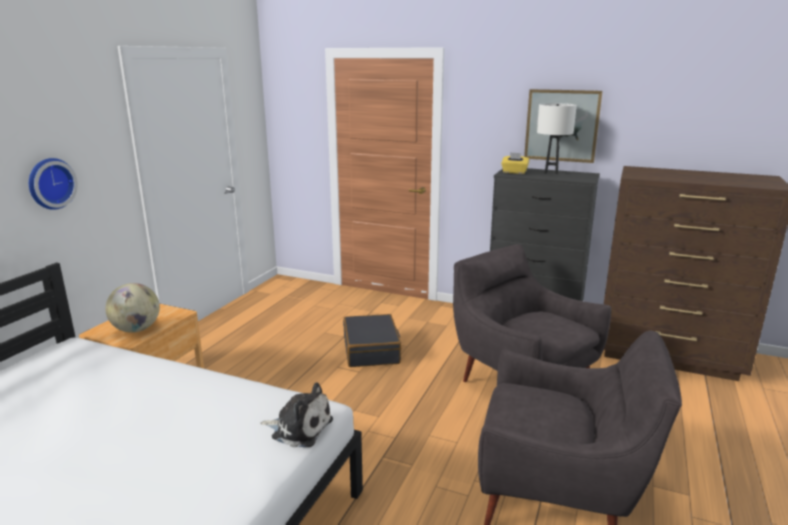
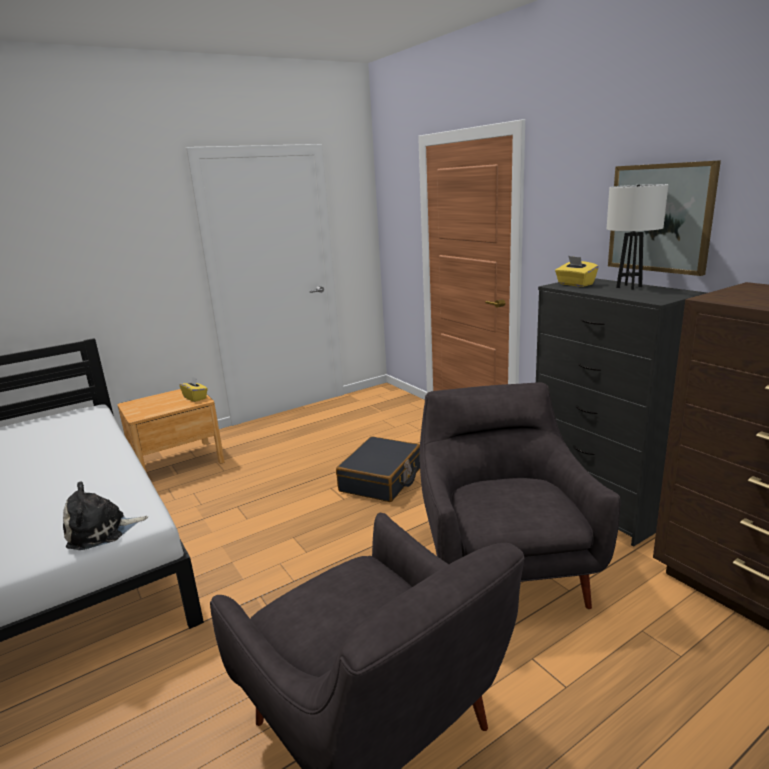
camera: 35 degrees right, 0 degrees up
wall clock [29,158,78,210] -> none
globe [105,283,160,333] -> none
plush toy [260,382,333,447] -> plush toy turned 105 degrees clockwise [63,481,148,550]
none -> yellow tissue box [179,376,208,402]

